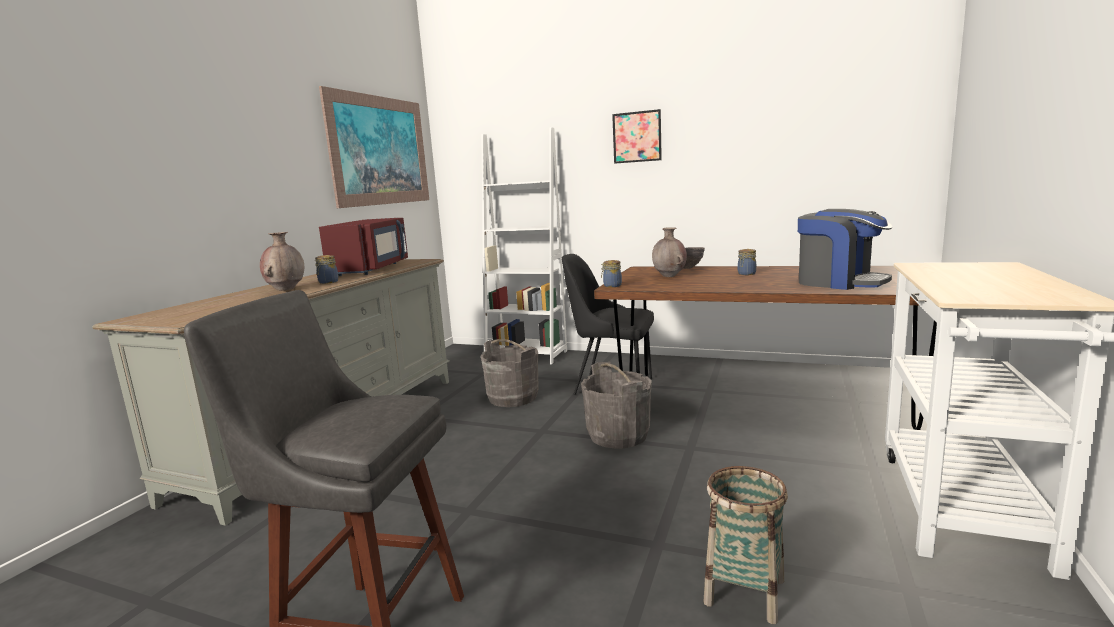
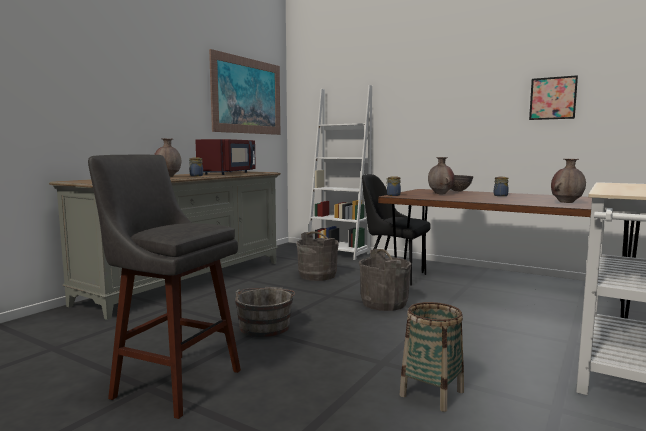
camera: 10 degrees right, 5 degrees down
picture [612,109,662,164] -> picture moved to [529,75,578,120]
coffee machine [798,209,892,290] -> brown vase [551,159,586,203]
none -> grey bucket [235,287,295,337]

